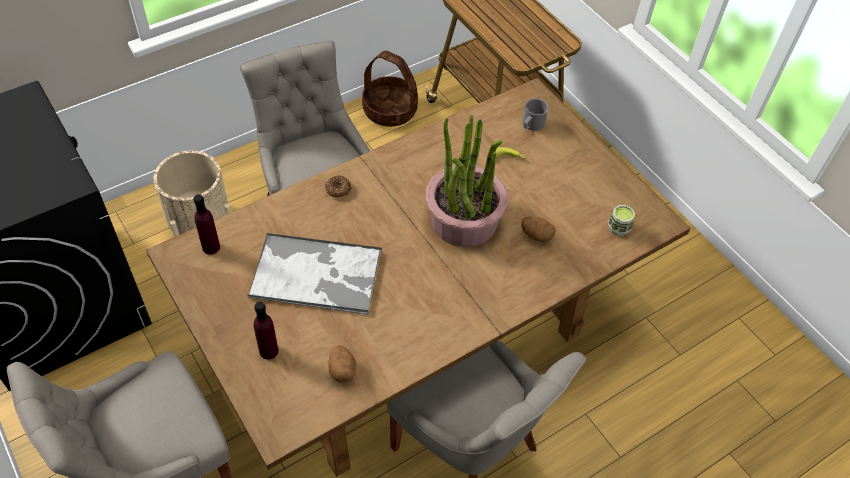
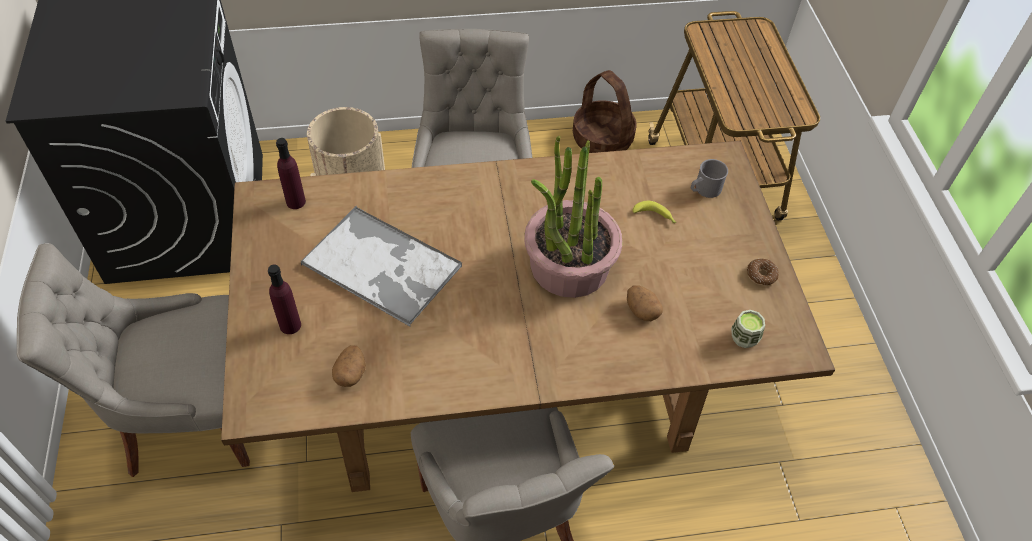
camera: 25 degrees right, 0 degrees up
donut [325,176,351,198] -> donut moved to [747,259,779,286]

